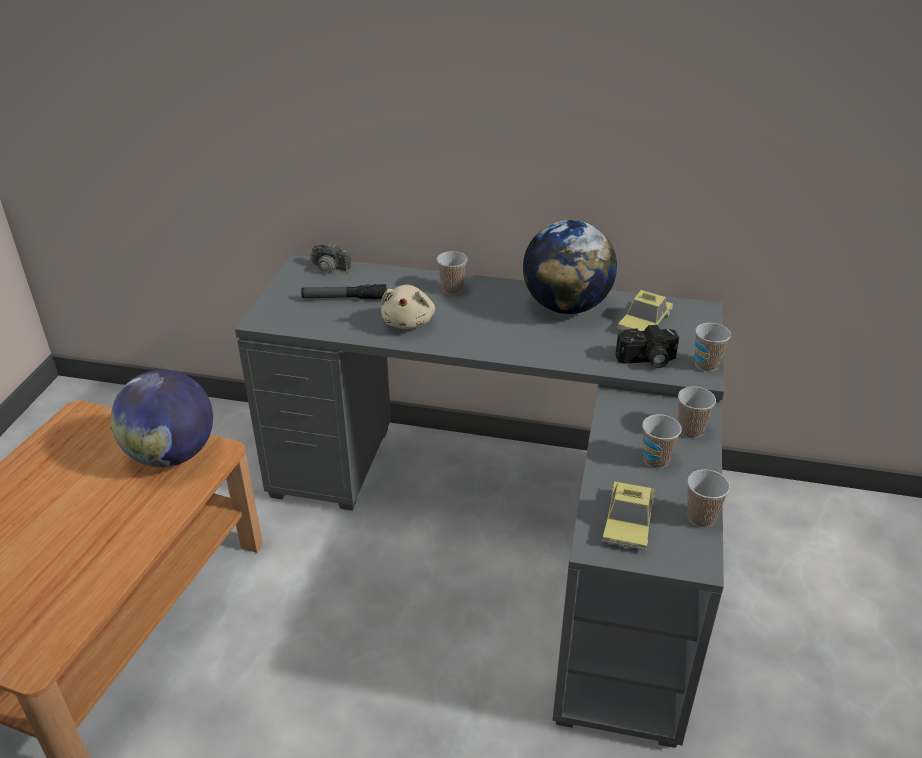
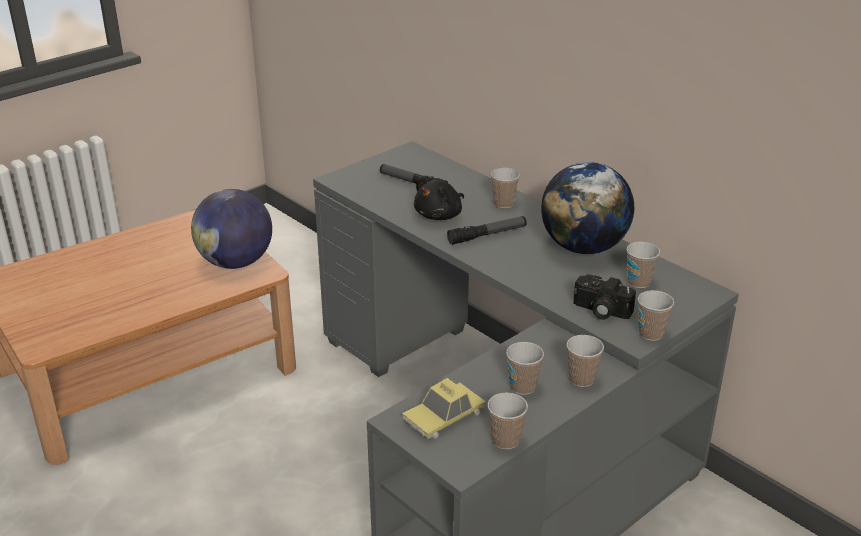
camera: 35 degrees right, 5 degrees down
camera [308,244,353,280] -> none
beige plush toy [381,285,435,329] -> black plush toy [414,178,464,220]
toy car [617,290,673,332] -> cup [626,242,660,288]
none -> flashlight [447,216,527,245]

